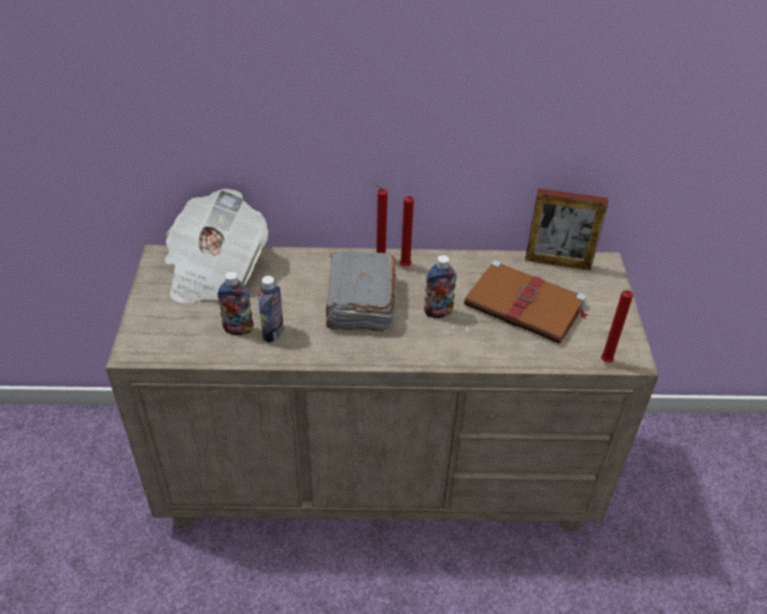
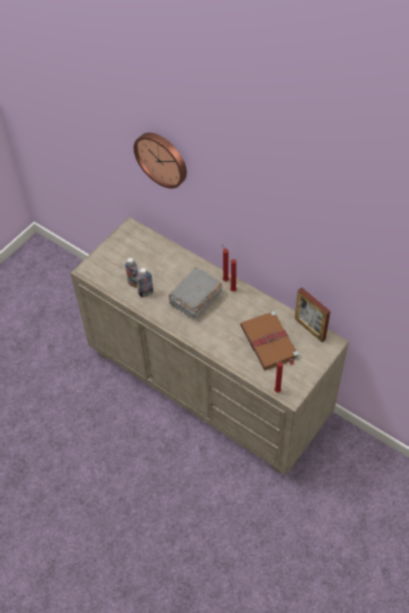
camera: 40 degrees right, 10 degrees up
newspaper [164,189,268,303] -> none
bottle [424,255,457,318] -> none
none -> wall clock [134,133,187,189]

